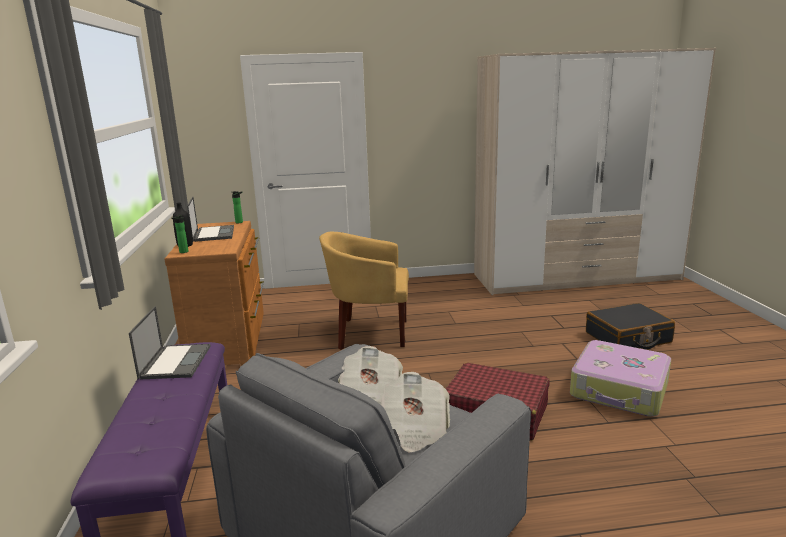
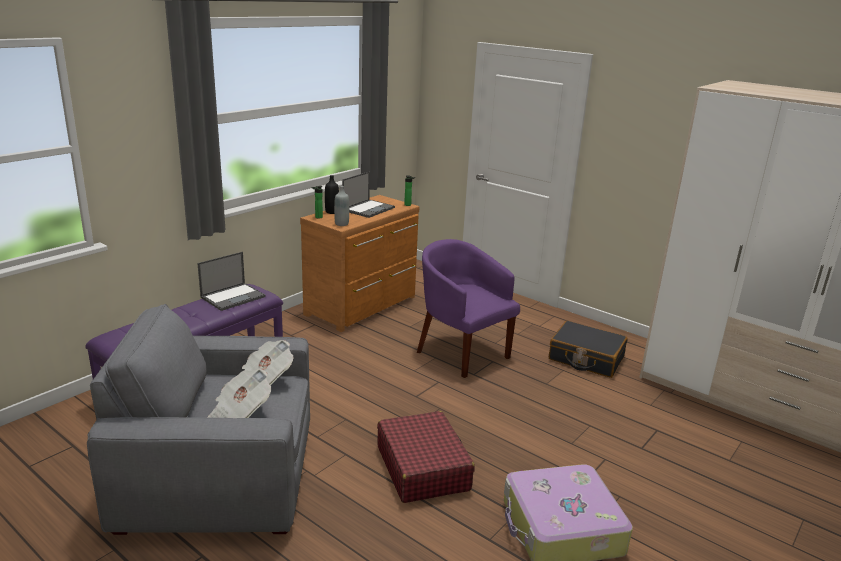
camera: 45 degrees right, 5 degrees up
yellow armchair [319,232,409,350] -> purple armchair [417,239,520,378]
black suitcase [586,303,675,349] -> black suitcase moved to [549,321,628,378]
none -> grey bottle [334,186,349,226]

